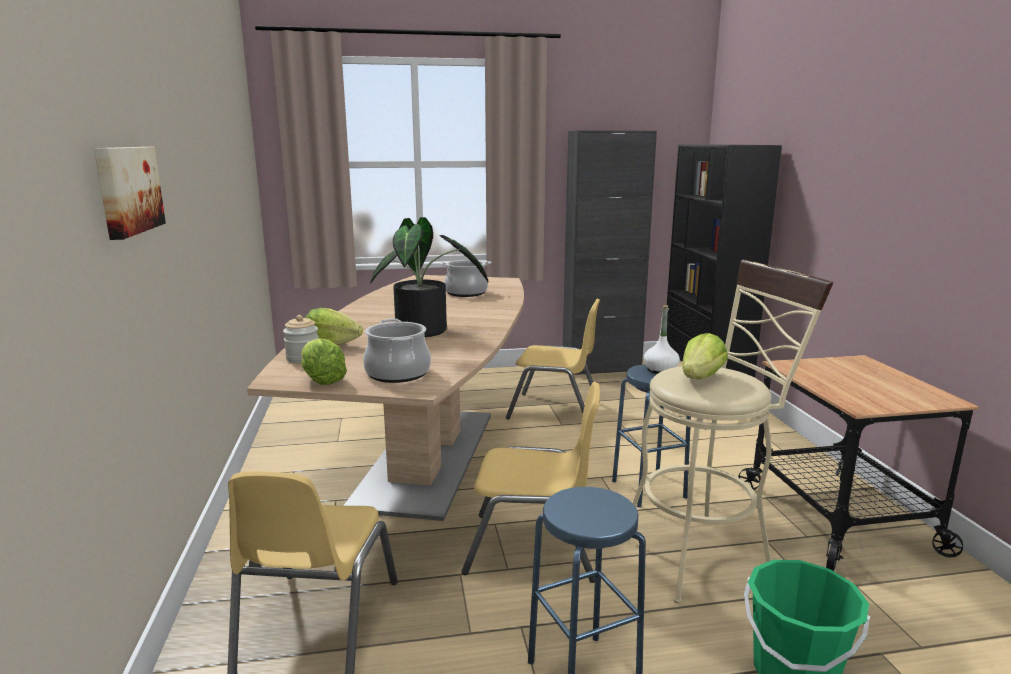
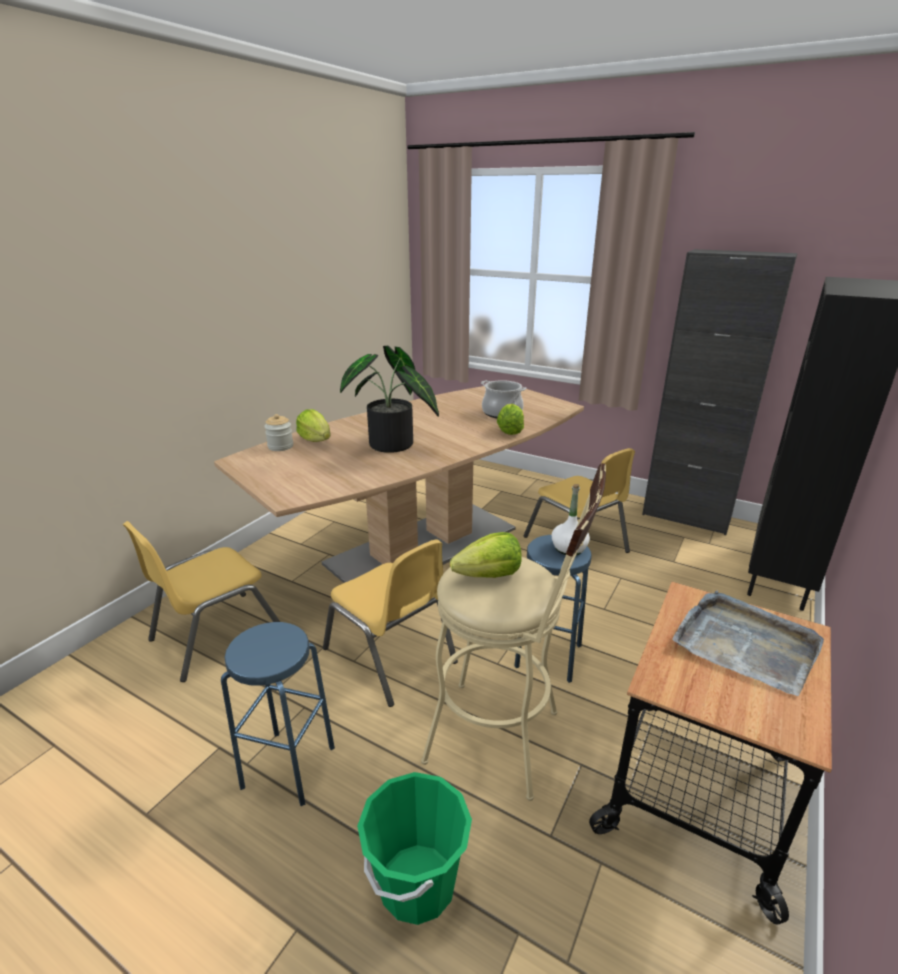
camera: 40 degrees right, 10 degrees up
picture [94,147,166,240] -> none
lettuce [301,338,347,385] -> lettuce moved to [497,404,524,435]
cooking pot [363,319,431,383] -> none
none -> grey tray [672,591,824,696]

